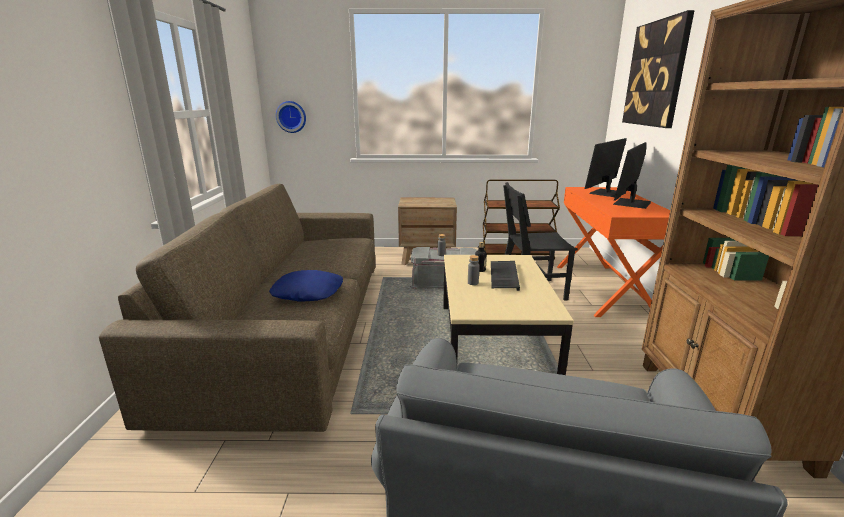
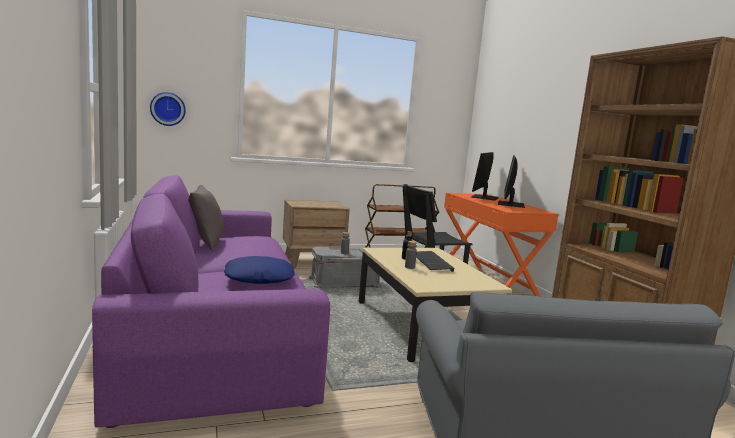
camera: 20 degrees left, 10 degrees down
brown sofa [99,184,375,432] -> purple sofa [92,175,330,428]
picture [622,10,695,128] -> none
none -> grey pillow [188,185,224,252]

